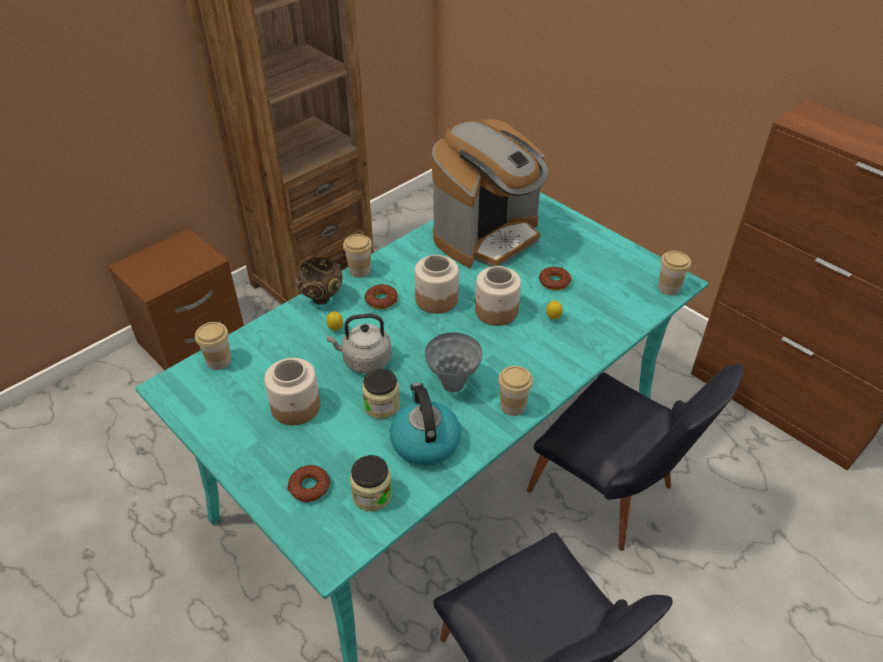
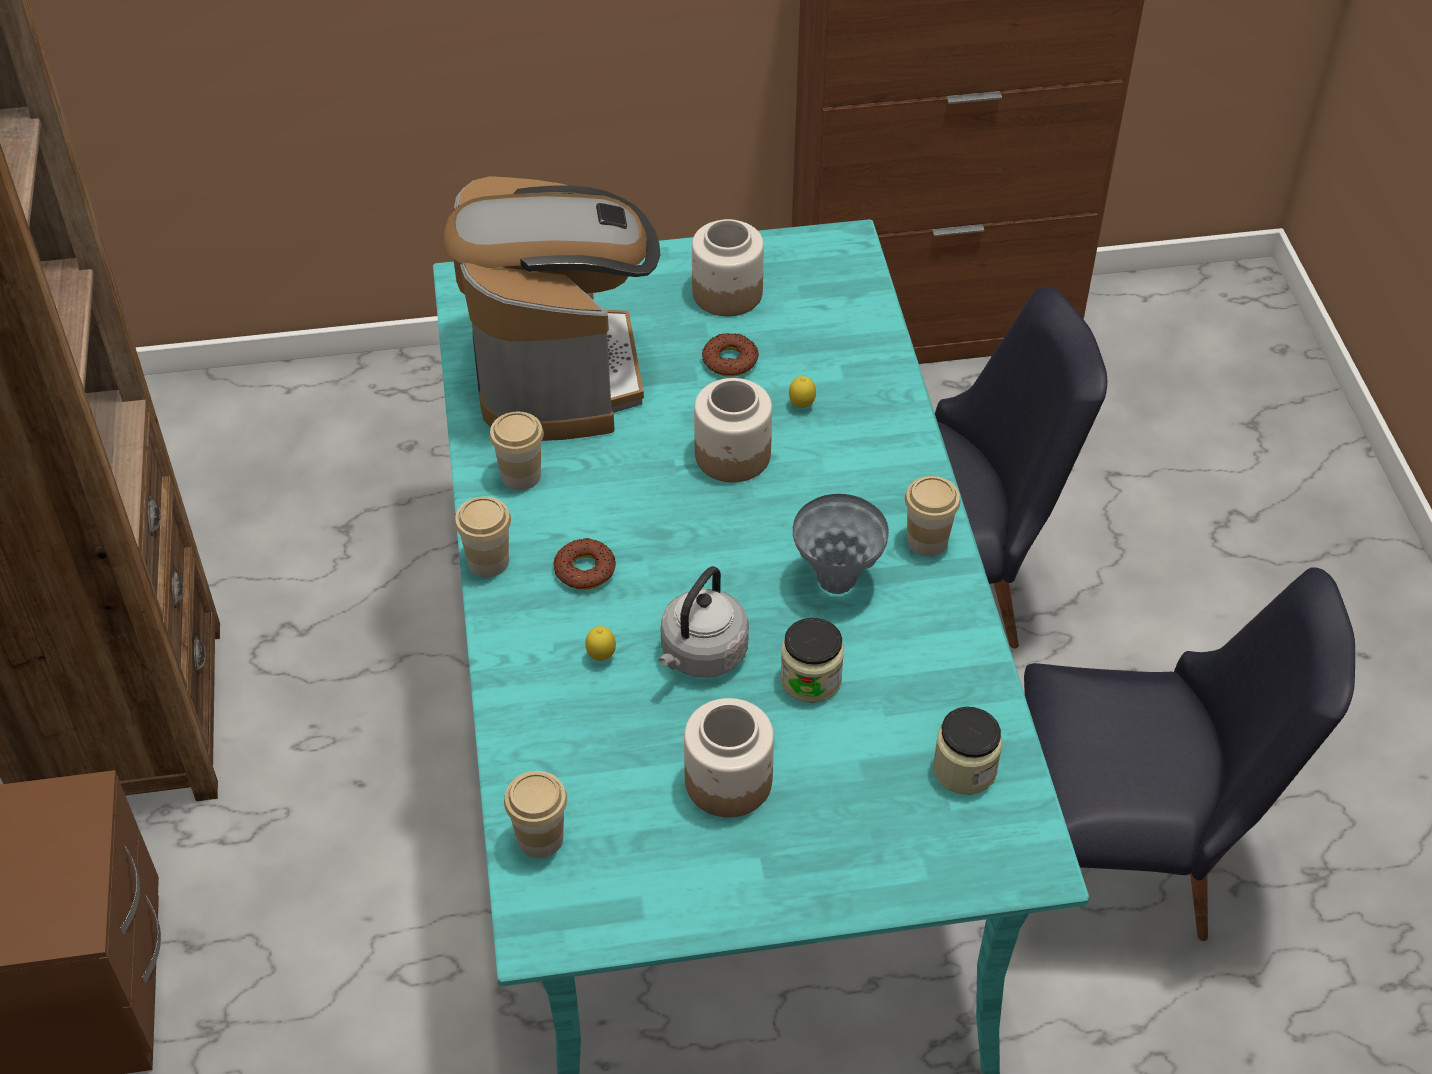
camera: 55 degrees left, 5 degrees up
donut [287,465,330,502] -> none
brown bowl [296,257,342,305] -> none
kettle [390,383,461,466] -> none
jar [415,255,459,314] -> jar moved to [692,219,764,317]
cup [658,251,691,295] -> cup moved to [490,412,544,490]

